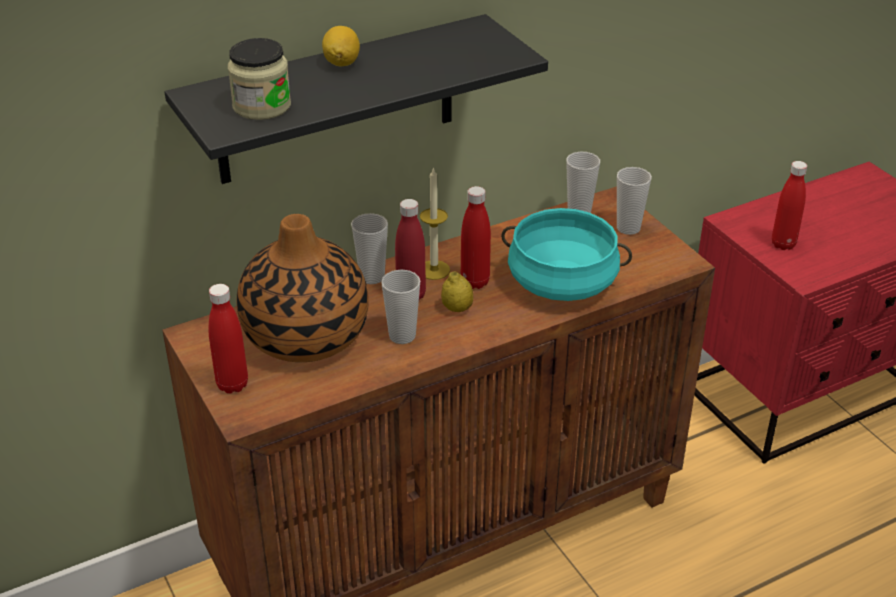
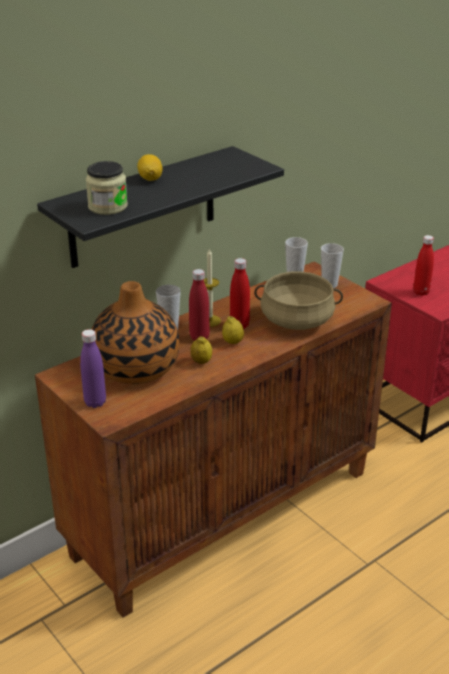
camera: 10 degrees left, 5 degrees down
red bottle [209,284,248,394] -> purple bottle [80,329,106,408]
cup [381,270,420,344] -> lemon [191,337,212,364]
turquoise cooking pot [501,208,632,301] -> beige cooking pot [254,271,343,330]

